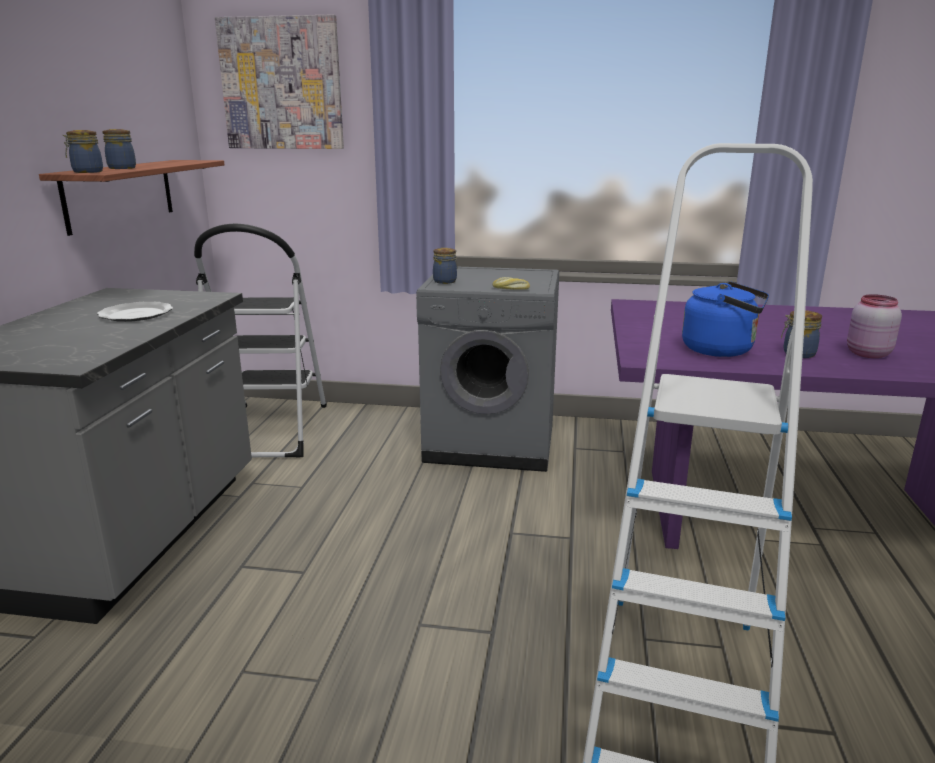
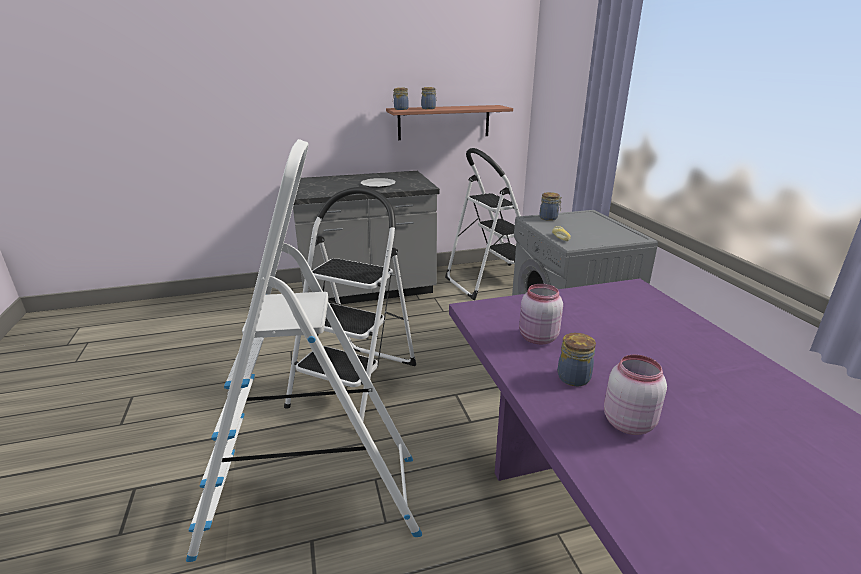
camera: 65 degrees right, 5 degrees up
picture [215,14,344,149] -> none
blue kettle [682,281,769,357] -> pink jar [519,284,563,344]
none -> step ladder [284,187,416,421]

